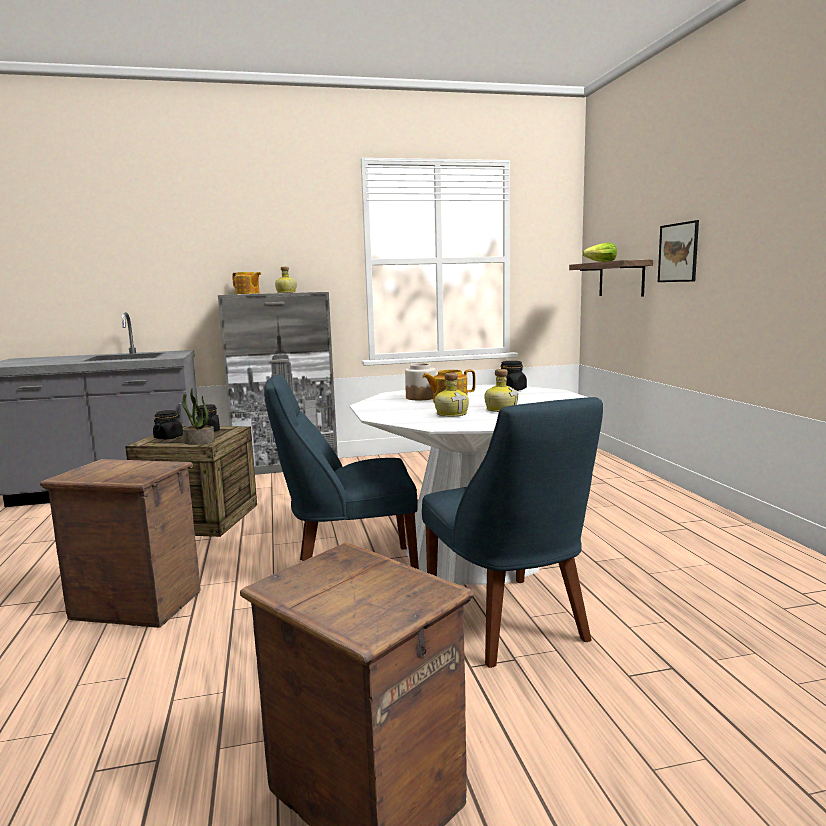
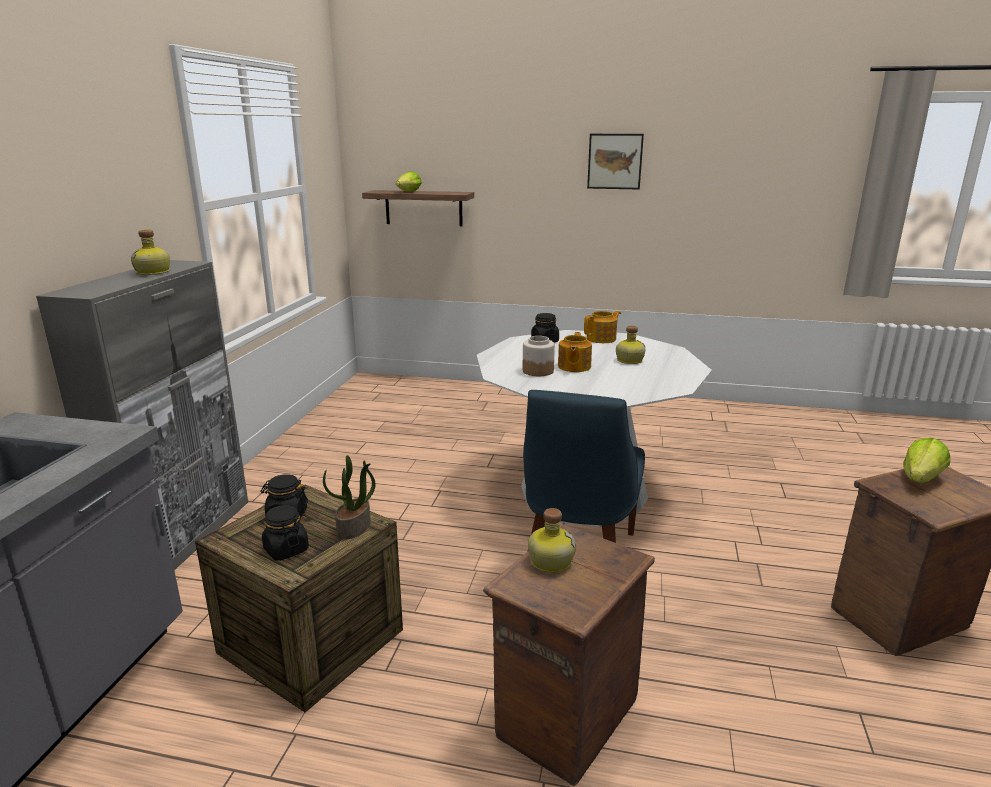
camera: 65 degrees left, 10 degrees up
teapot [232,272,261,294] -> teapot moved to [584,311,621,343]
blue chair [422,397,603,668] -> none
bottle [434,373,469,417] -> bottle moved to [528,508,576,573]
picture [658,220,699,282] -> picture moved to [587,134,644,190]
none -> lettuce [903,438,950,483]

